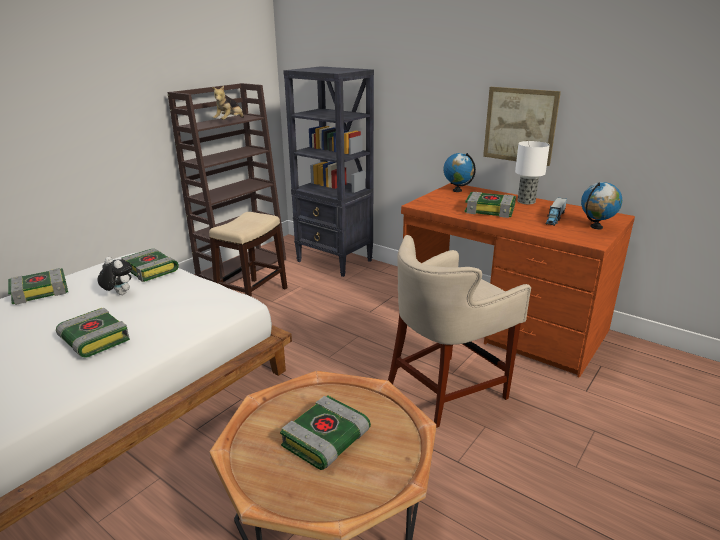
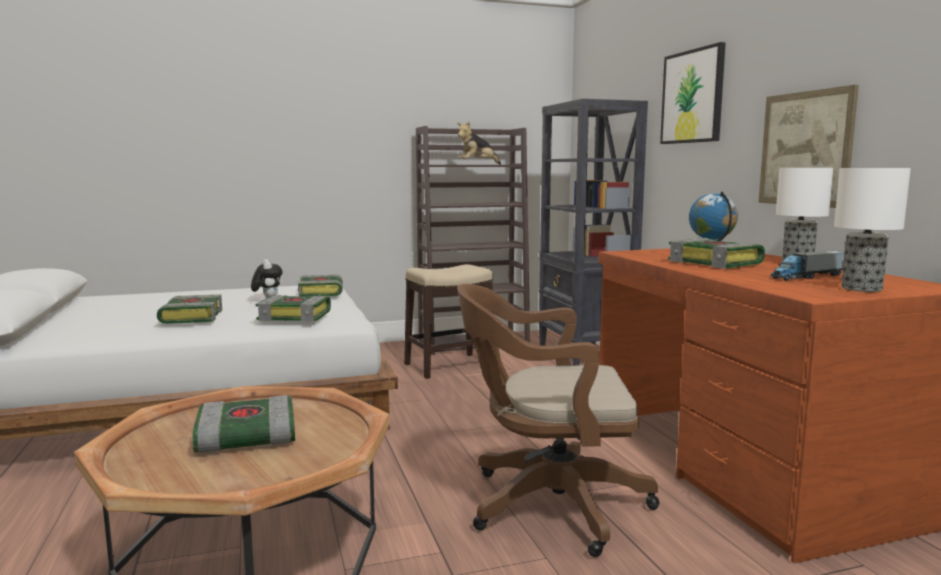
camera: 35 degrees right, 15 degrees down
book [8,268,68,305] -> book moved to [256,295,331,322]
beige stool [388,235,531,428] -> brown office chair [457,284,660,557]
globe [581,182,622,230] -> table lamp [834,168,911,292]
none -> picture [660,42,726,144]

